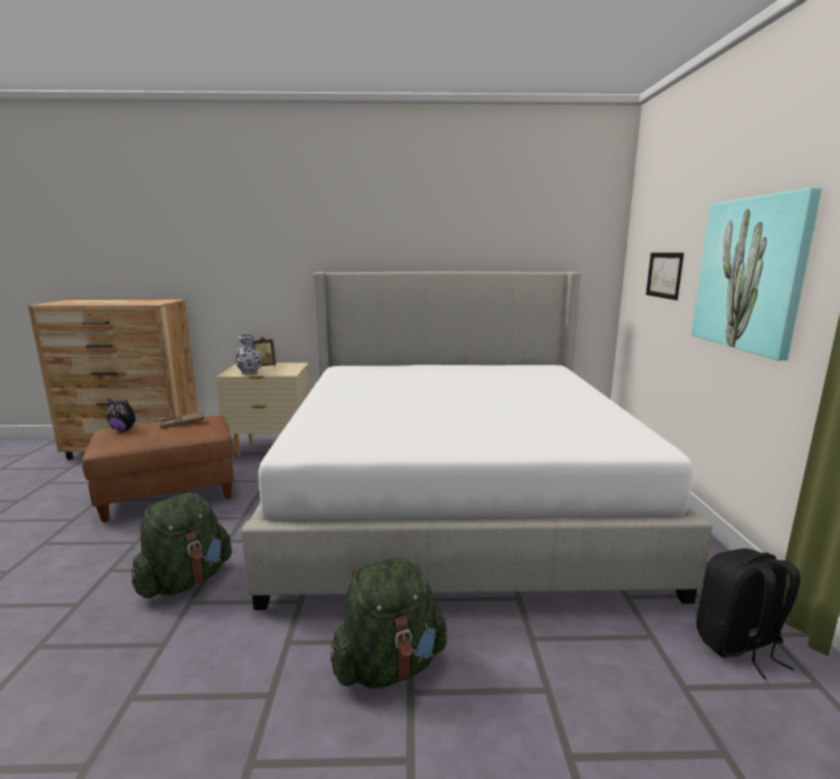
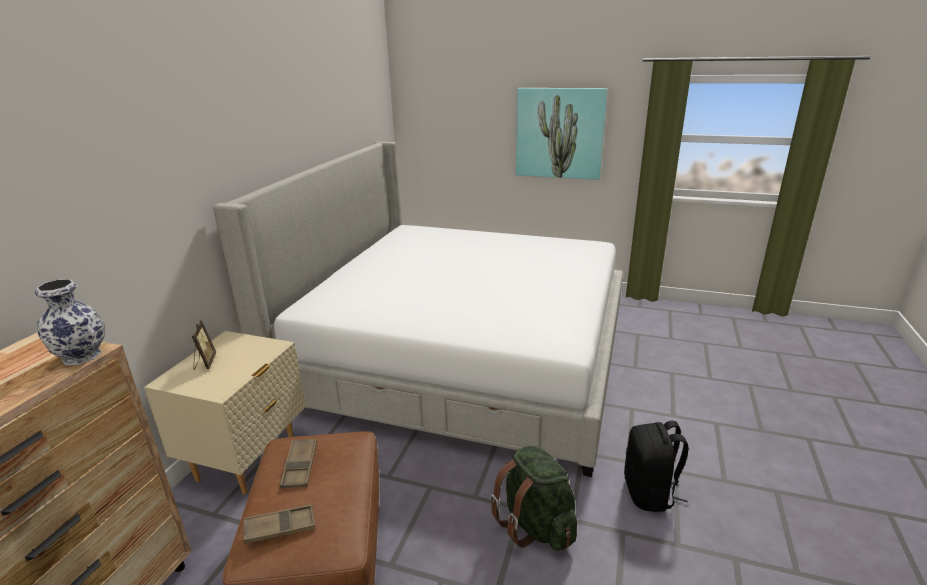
camera: 70 degrees left, 10 degrees up
plush toy [107,399,141,431] -> brown tray [243,505,315,544]
vase [235,334,262,375] -> vase moved to [35,279,105,365]
green backpack [331,557,447,689] -> none
picture [646,253,684,300] -> none
black backpack [696,548,800,679] -> black backpack moved to [624,420,688,512]

